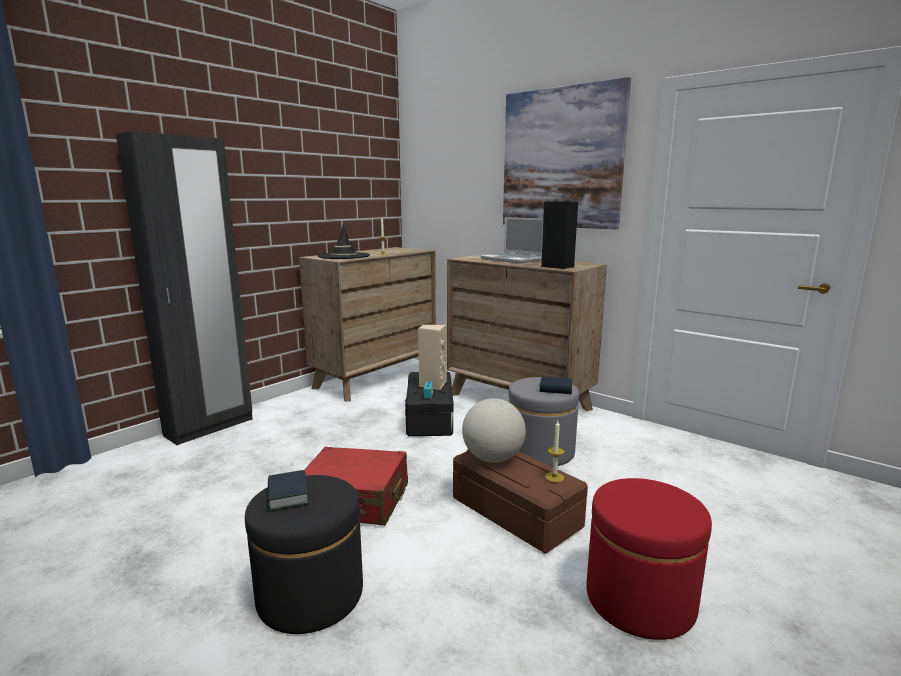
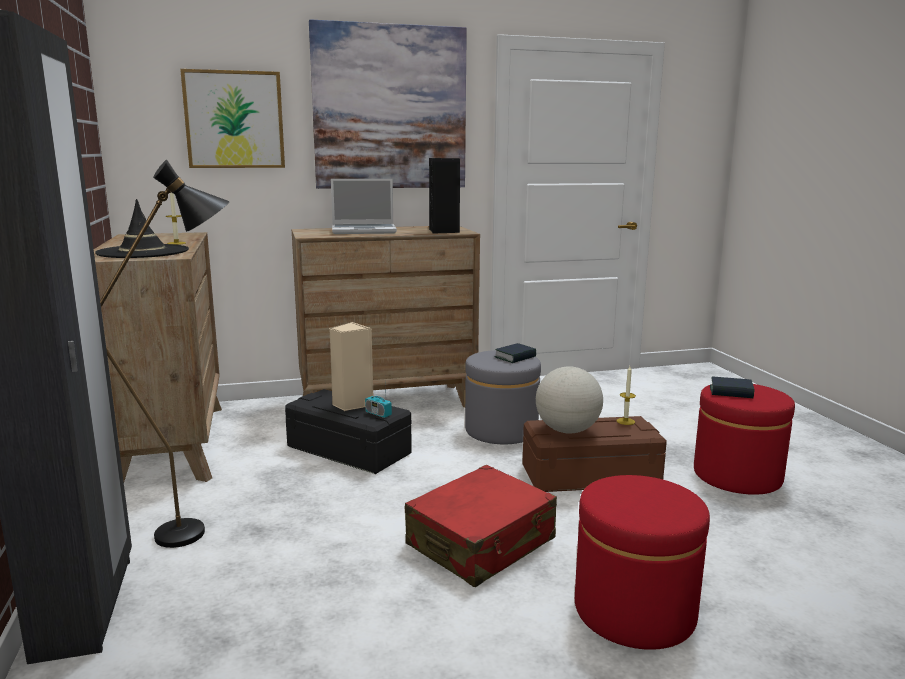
camera: 55 degrees left, 0 degrees up
black ottoman [245,475,363,634] -> red ottoman [575,475,710,650]
book [268,470,309,511] -> book moved to [710,376,755,398]
none -> black floor lamp [100,160,230,548]
none -> picture [180,69,285,168]

